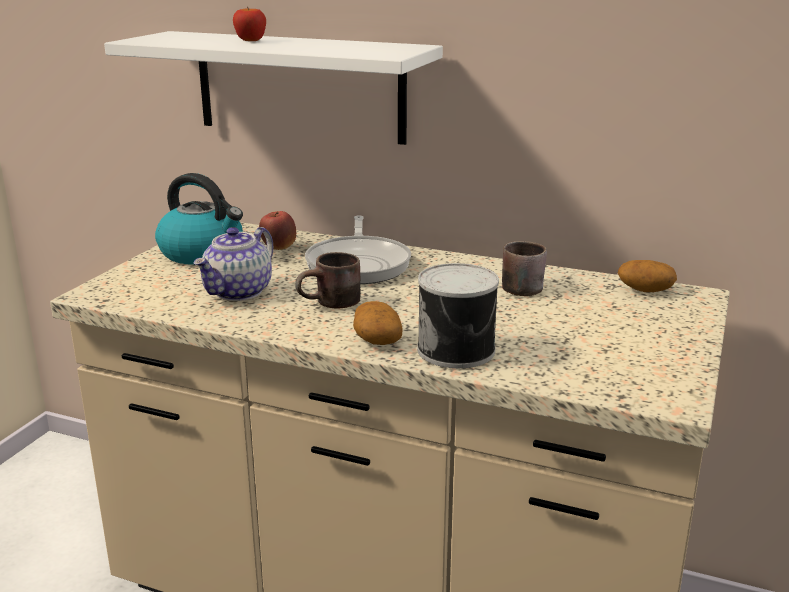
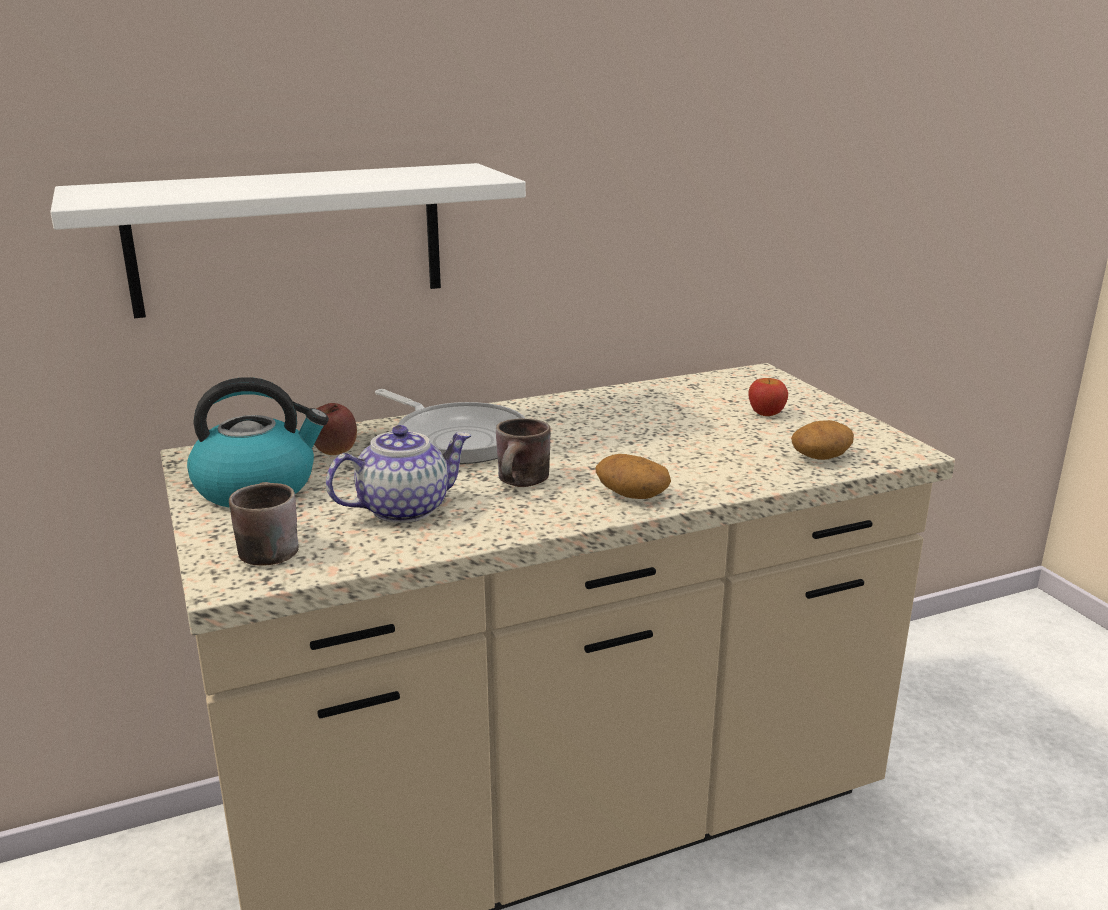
camera: 45 degrees left, 0 degrees up
teapot [193,227,273,301] -> teapot turned 105 degrees counterclockwise [326,425,472,523]
apple [233,7,266,41] -> apple moved to [748,378,788,416]
can [417,263,499,368] -> none
brown mug [502,241,547,296] -> brown mug moved to [229,482,298,566]
potato [618,260,677,292] -> potato moved to [791,420,854,460]

